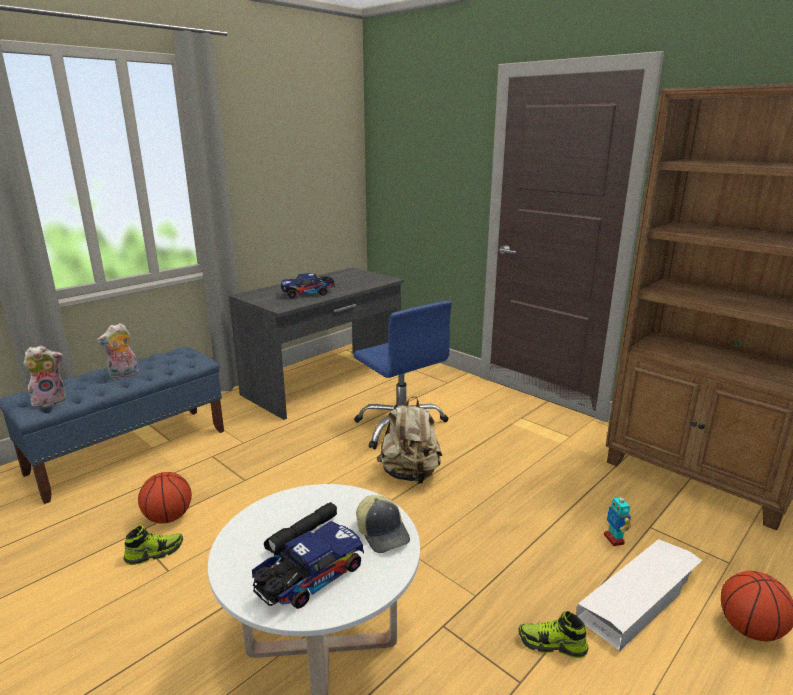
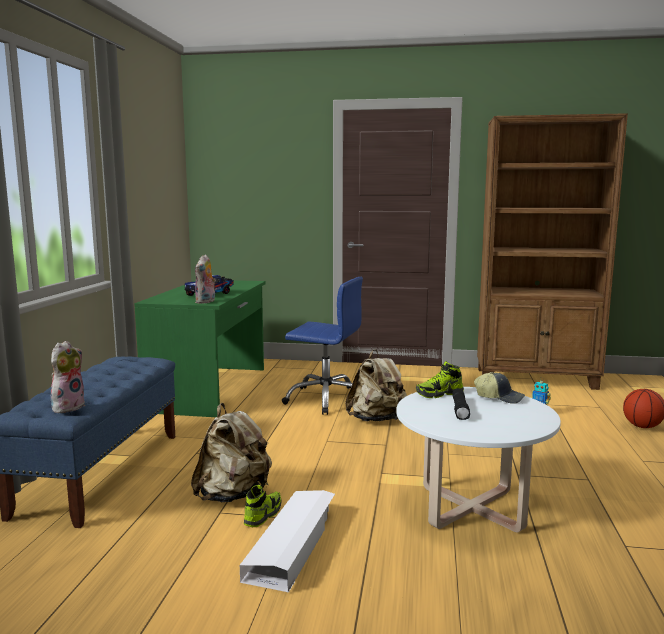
camera: 35 degrees left, 10 degrees down
plush toy [97,323,139,379] -> plush toy moved to [195,254,216,304]
basketball [138,472,192,524] -> beige backpack [191,403,272,502]
grey desk [229,267,404,420] -> green desk [134,280,266,417]
toy truck [252,521,364,609] -> none
shoe [519,611,588,658] -> shoe moved to [416,361,464,398]
white storage box [576,539,702,651] -> white storage box moved to [240,490,335,592]

